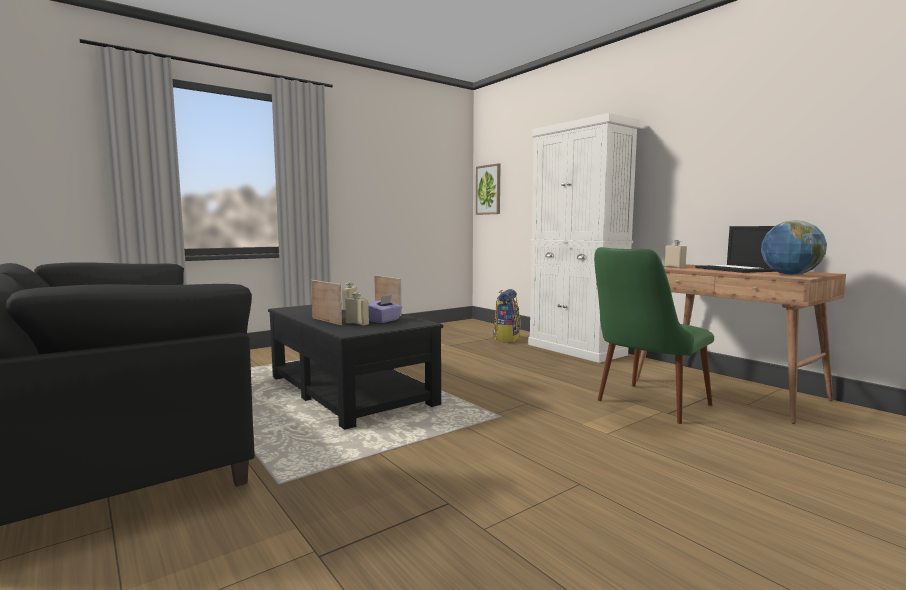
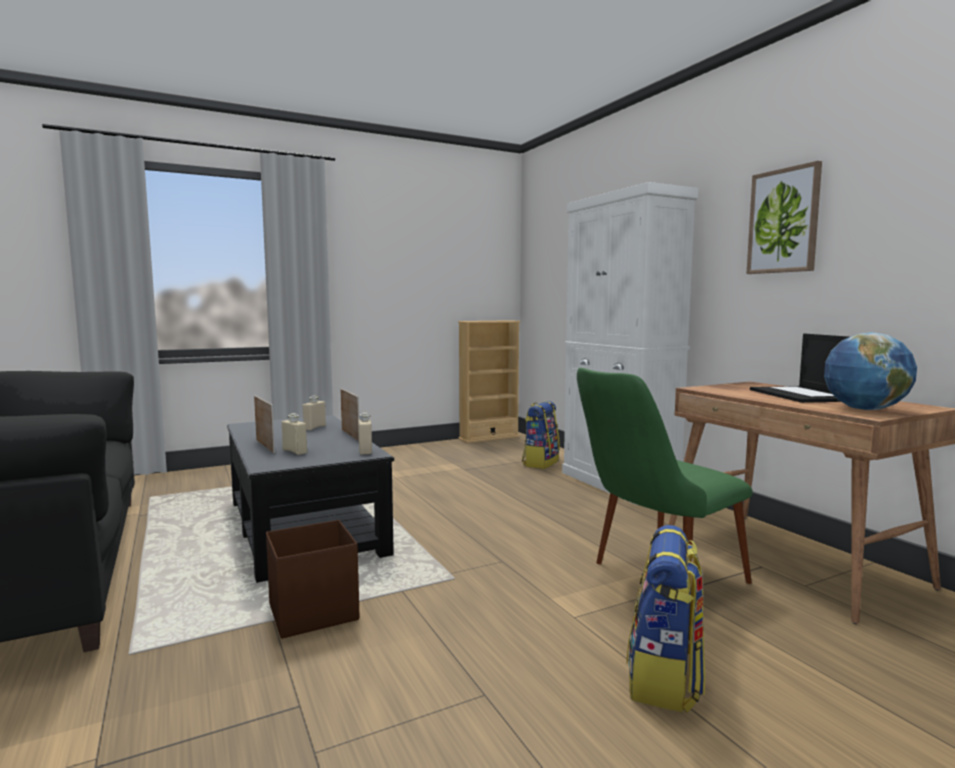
camera: 10 degrees right, 0 degrees up
purple tissue box [369,295,402,323] -> none
picture [476,163,501,215] -> picture moved to [746,161,822,274]
beige bottle [665,240,687,268] -> beige bottle moved to [358,413,372,454]
none -> brown storage box [266,520,359,639]
none -> beige bookcase [458,320,521,443]
none -> backpack [626,525,705,713]

